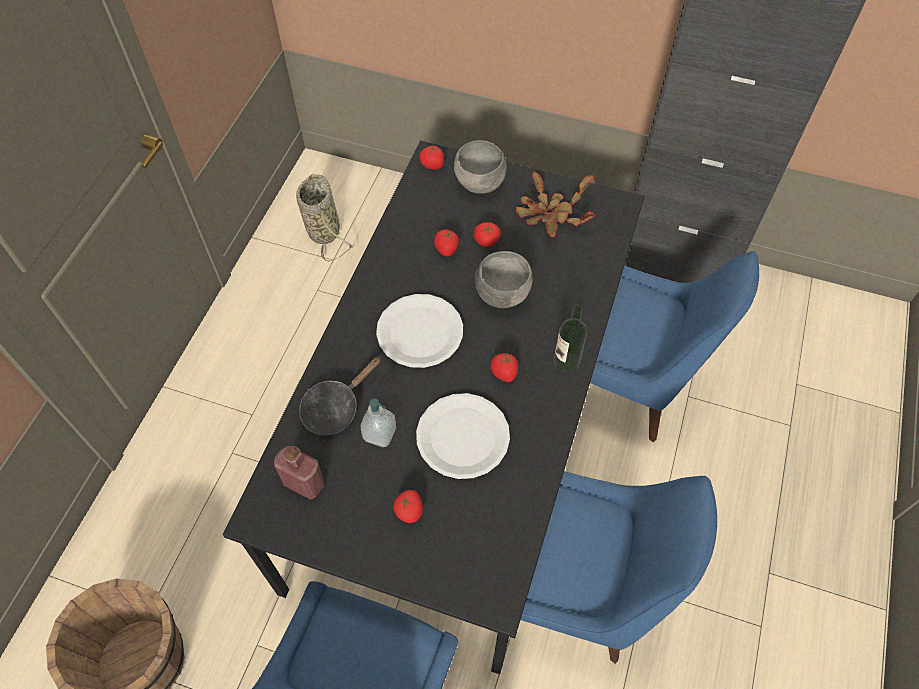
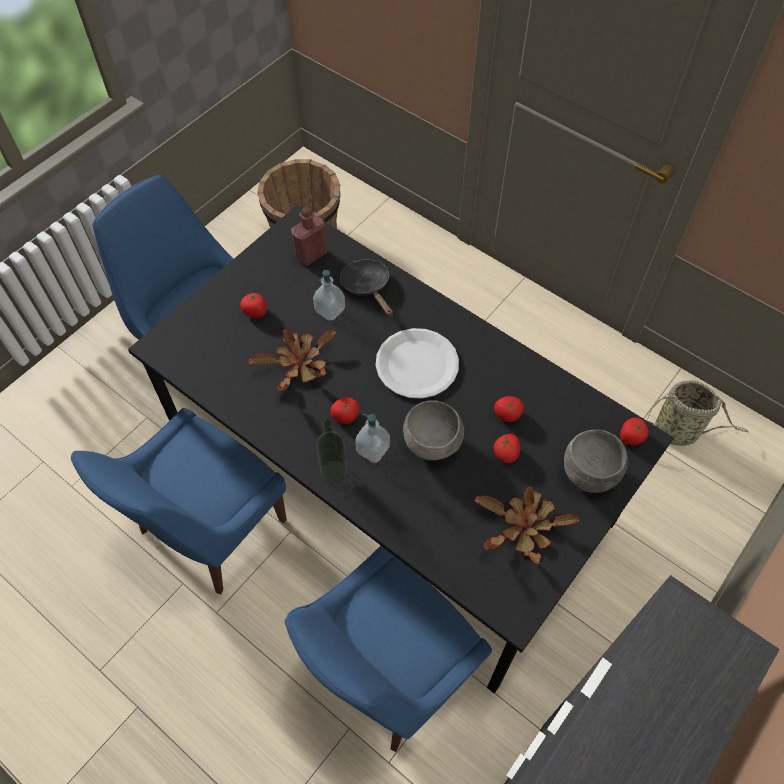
camera: 110 degrees right, 0 degrees up
white plate [416,393,510,479] -> potted plant [249,329,336,390]
none -> soap dispenser [355,414,390,463]

